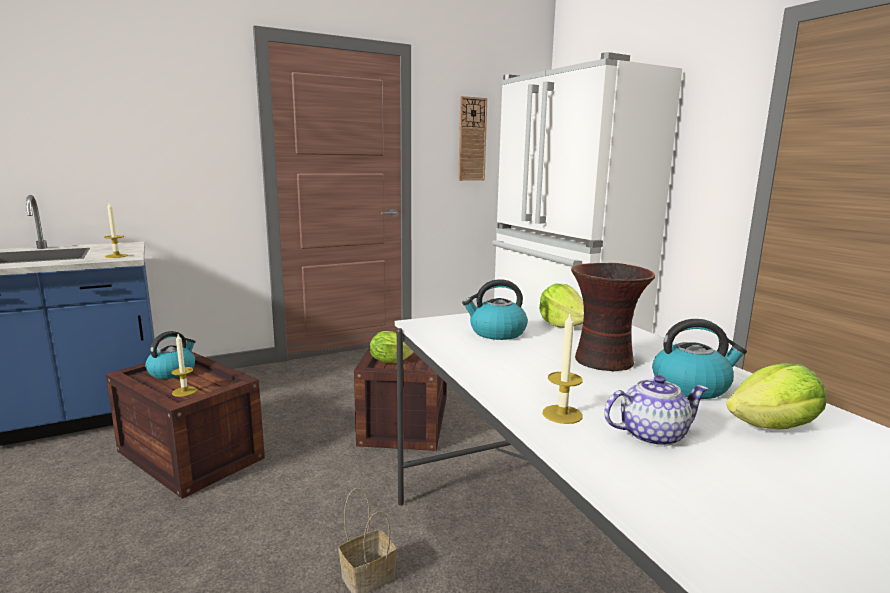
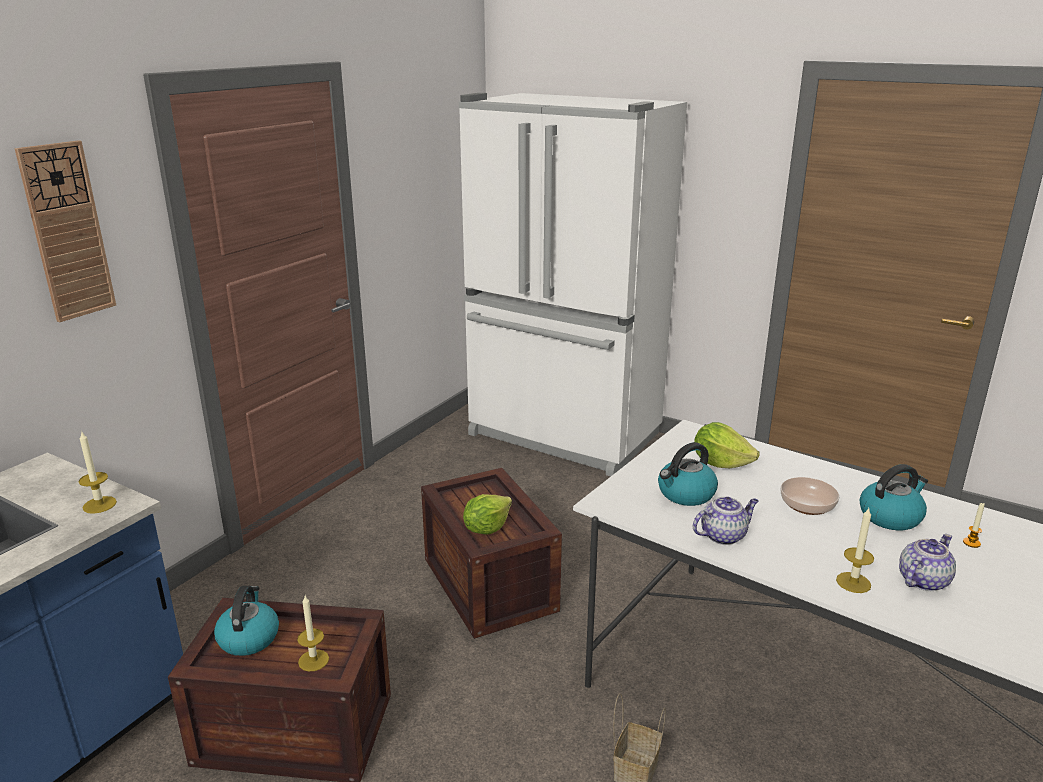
camera: 30 degrees left, 10 degrees up
wall clock [458,96,487,181] -> wall clock moved to [15,140,116,322]
vase [571,263,655,371] -> bowl [781,477,840,515]
lettuce [726,364,826,429] -> candle [963,502,985,548]
none -> teapot [693,497,759,545]

